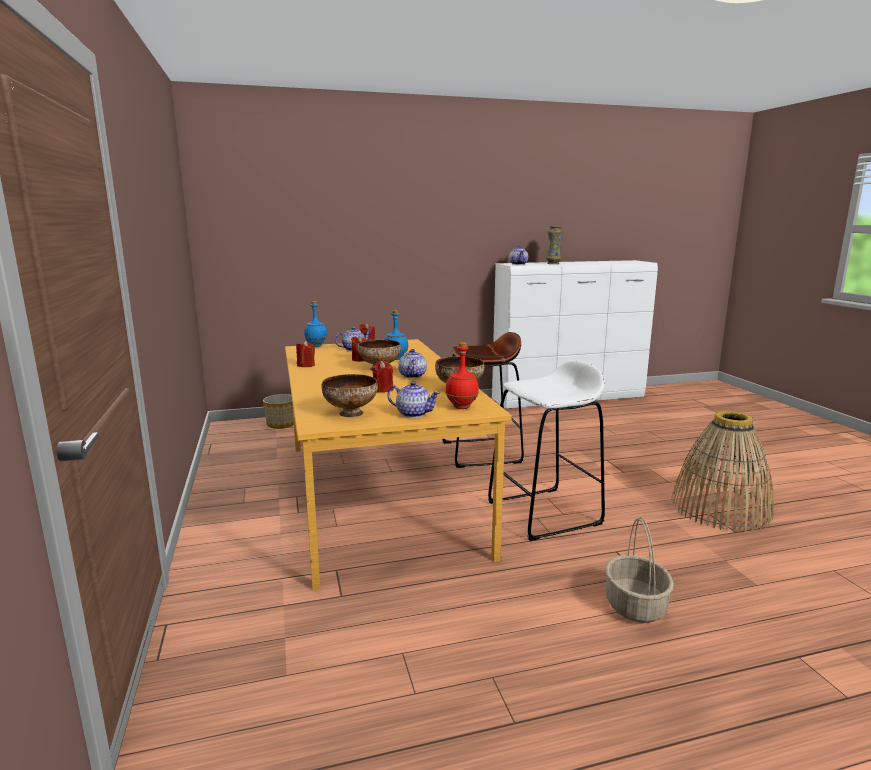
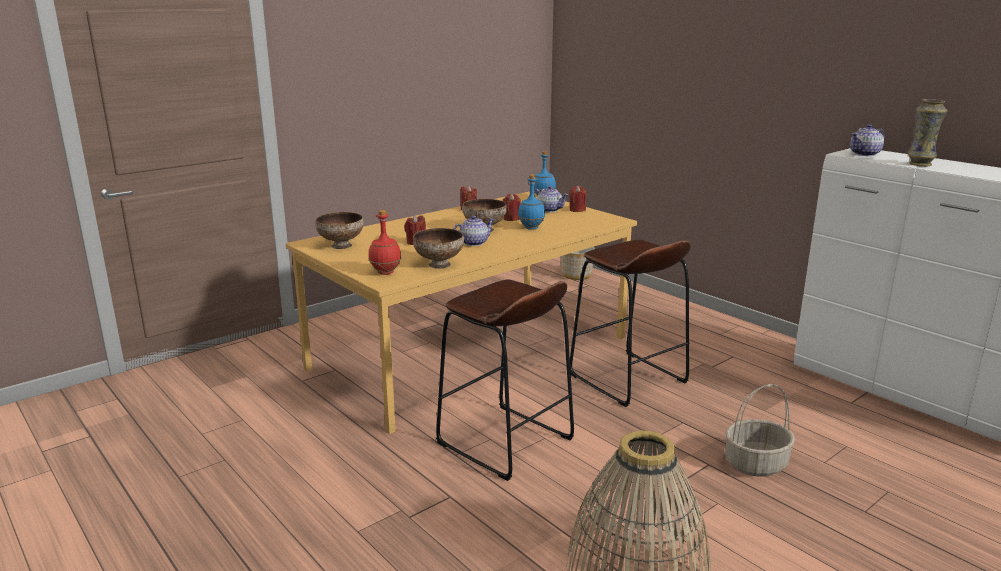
camera: 65 degrees right, 5 degrees up
teapot [387,381,440,418] -> none
white stool [488,361,605,541] -> brown stool [436,279,574,481]
basket [605,517,674,623] -> basket moved to [725,384,795,476]

